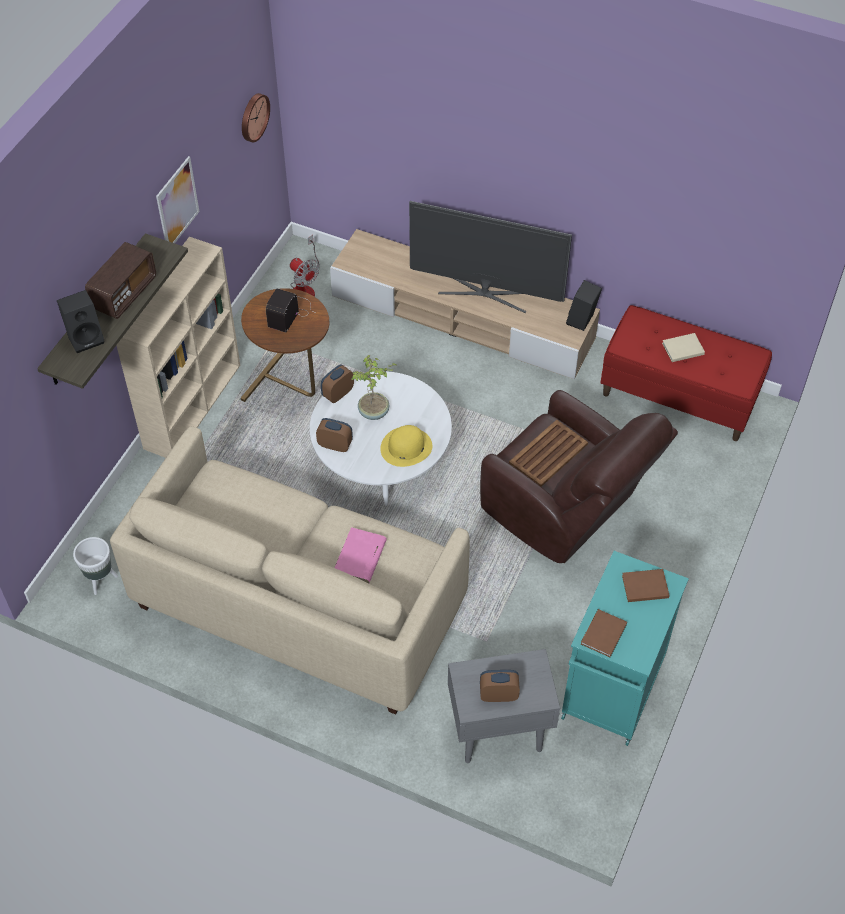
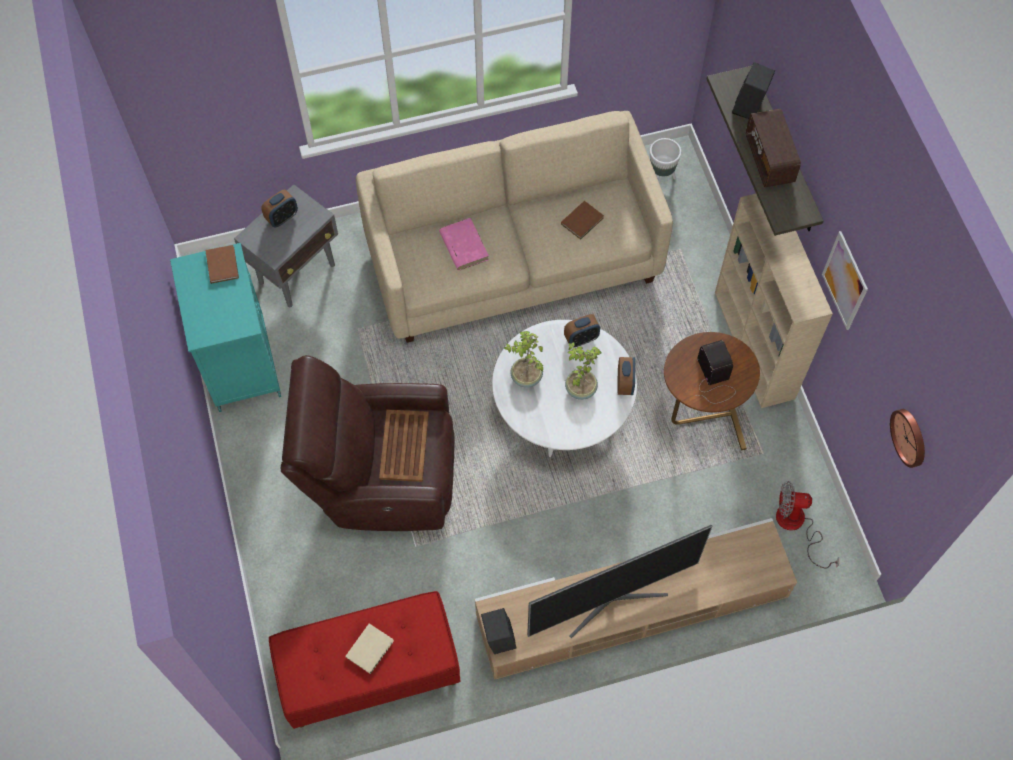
camera: 140 degrees right, 10 degrees up
yellow hat [380,425,432,467] -> potted plant [504,331,543,388]
brown book [622,569,670,602] -> brown book moved to [561,201,604,240]

